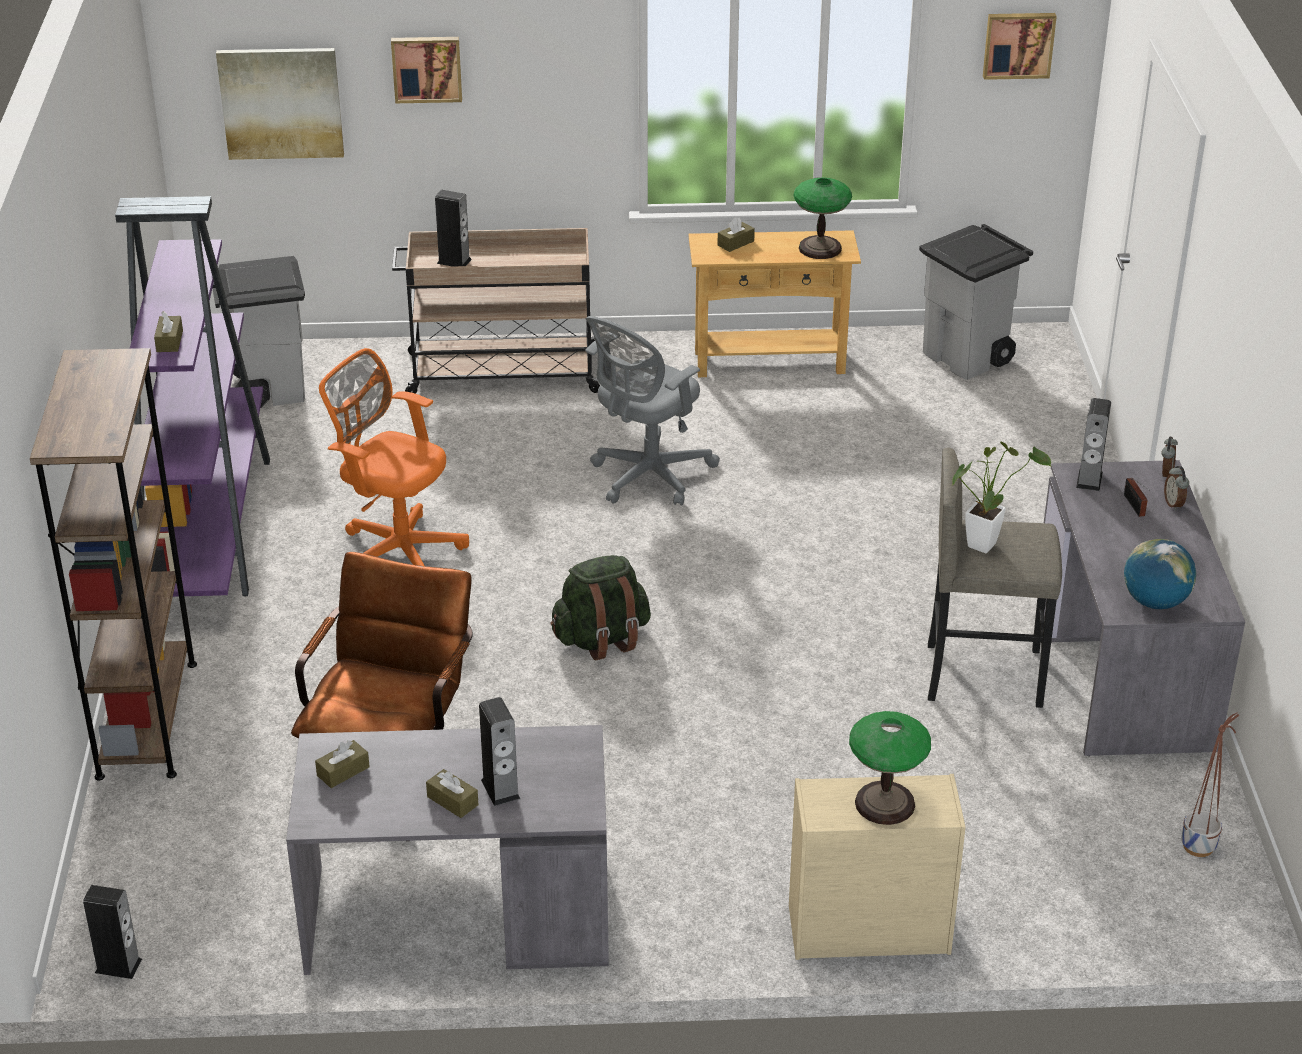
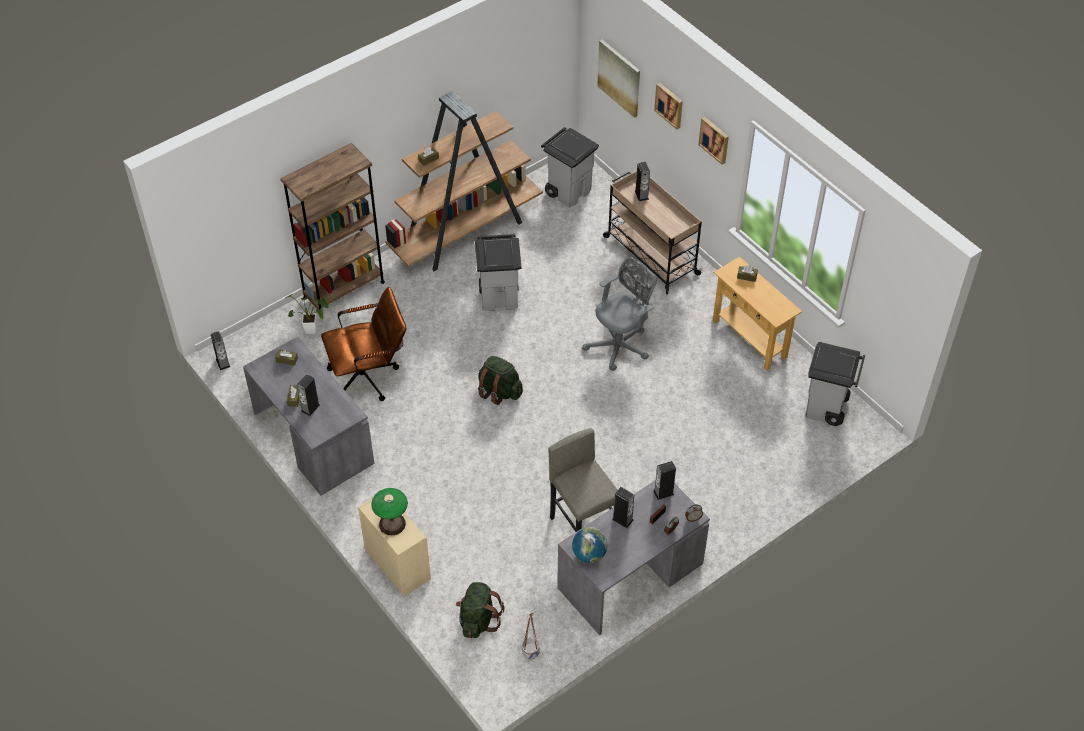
camera: 55 degrees right, 15 degrees up
purple bookcase [115,196,270,597] -> brown bookcase [385,91,543,271]
orange office chair [319,348,469,566] -> grey trash can [475,234,522,311]
grey office chair [585,316,720,506] -> grey office chair turned 135 degrees clockwise [582,257,657,371]
table lamp [793,177,852,259] -> none
potted plant [952,441,1051,553] -> potted plant moved to [287,294,329,334]
picture [983,13,1057,80] -> picture moved to [698,117,729,165]
none -> green backpack [456,582,505,638]
none -> speaker [612,487,634,528]

